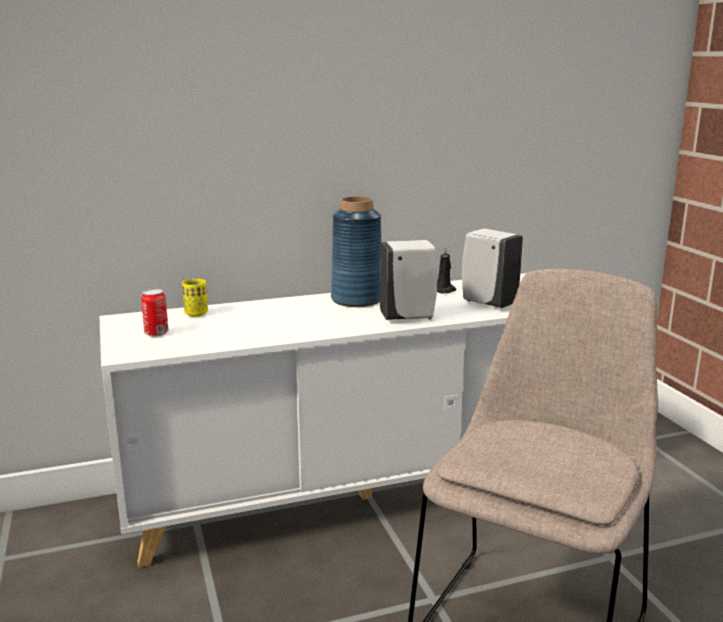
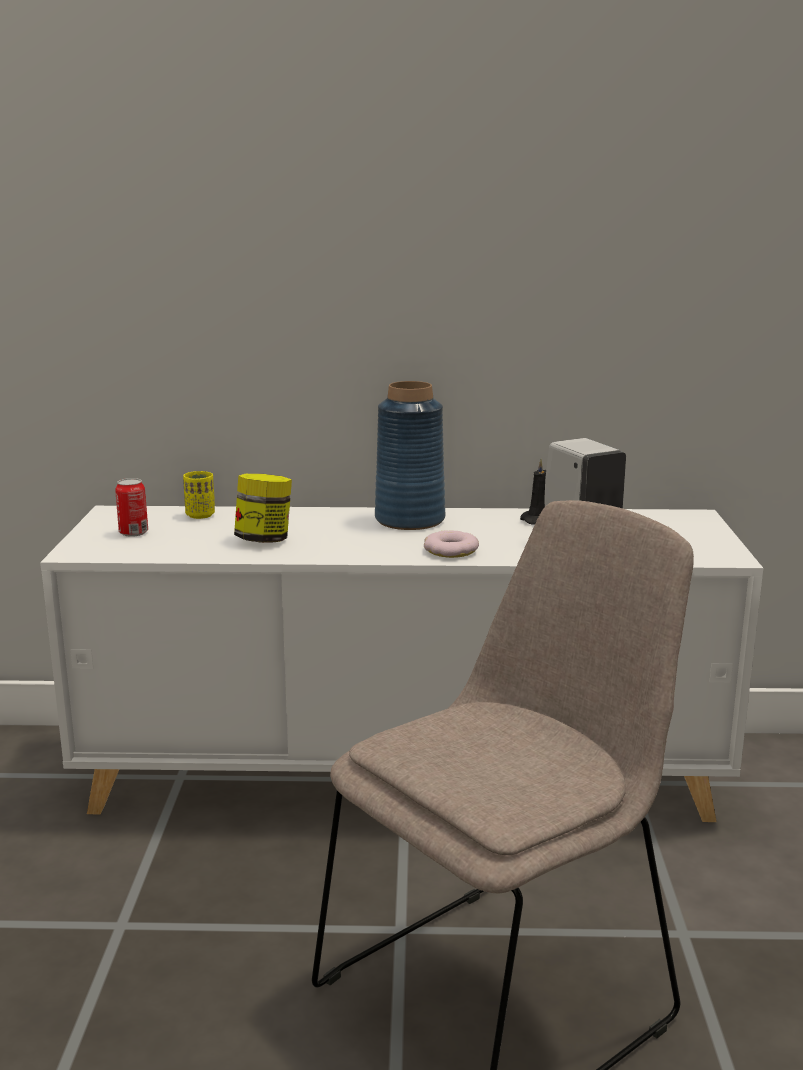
camera: 20 degrees right, 0 degrees up
white soap dispenser [380,240,438,320] -> donut [424,531,479,558]
none -> jar [234,474,292,543]

